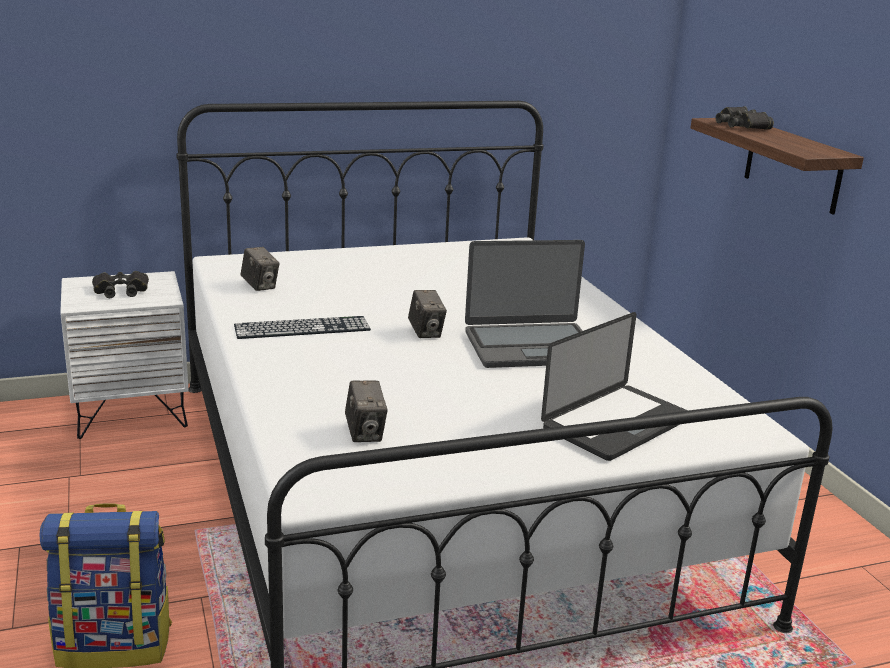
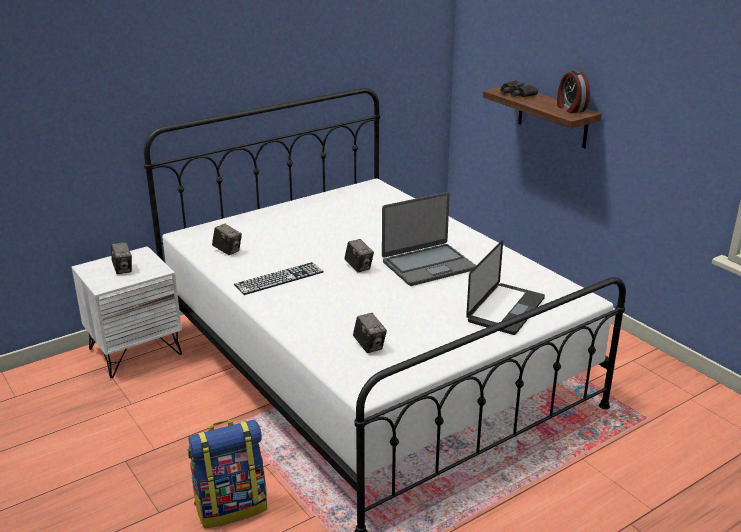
camera: 15 degrees left, 5 degrees up
black binoculars [92,271,149,298] -> camera [111,242,132,274]
none -> alarm clock [557,70,590,113]

